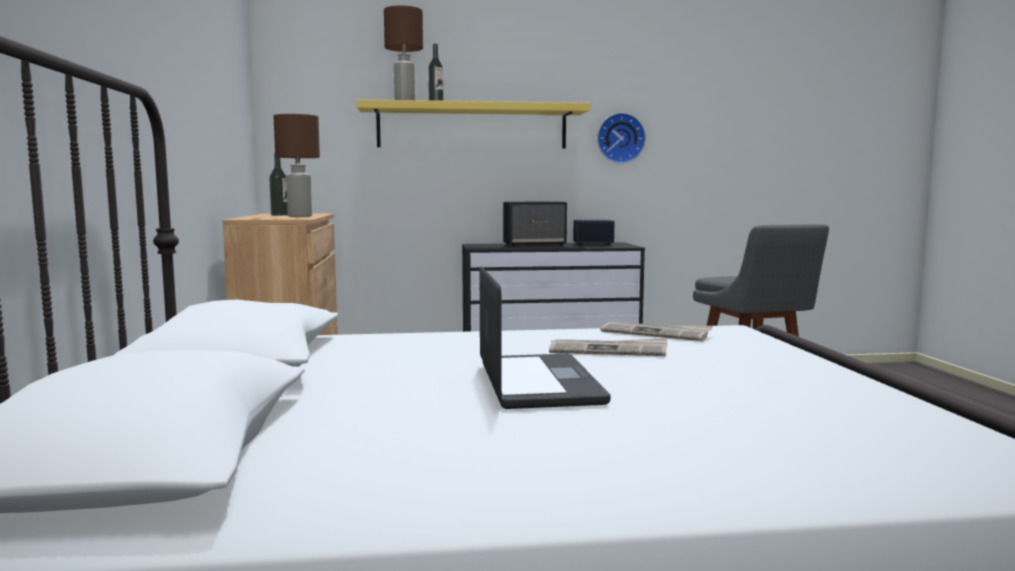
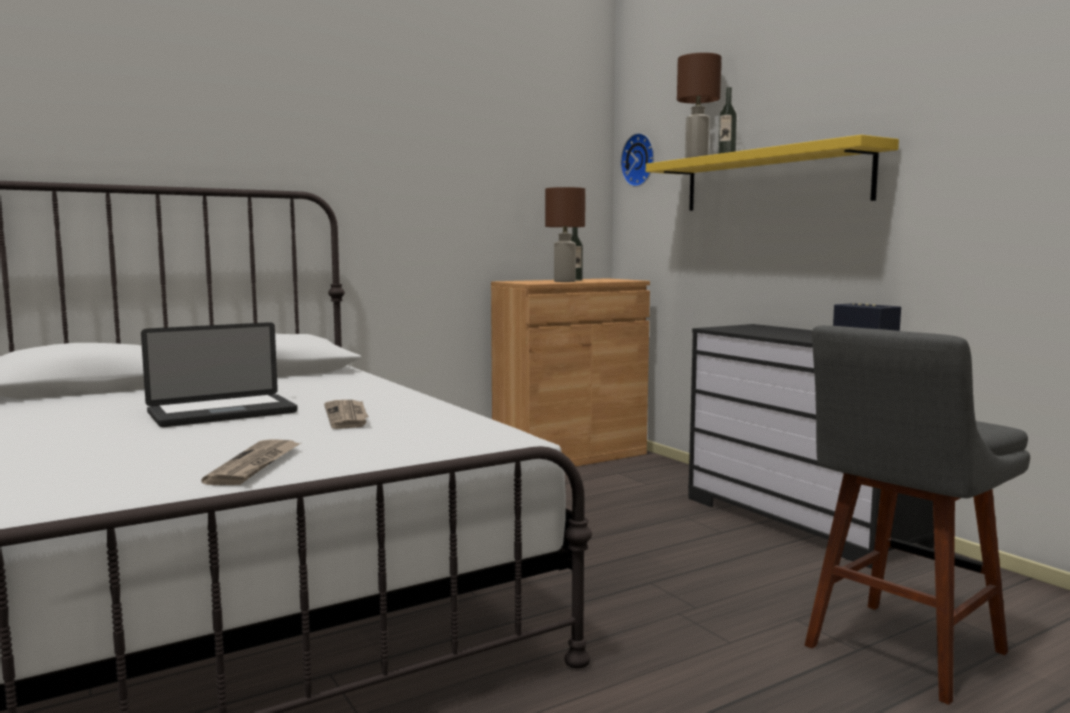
camera: 65 degrees right, 0 degrees up
speaker [503,202,567,247] -> none
wall clock [597,113,646,164] -> wall clock moved to [620,133,654,187]
newspaper [601,321,713,341] -> newspaper moved to [201,439,301,485]

